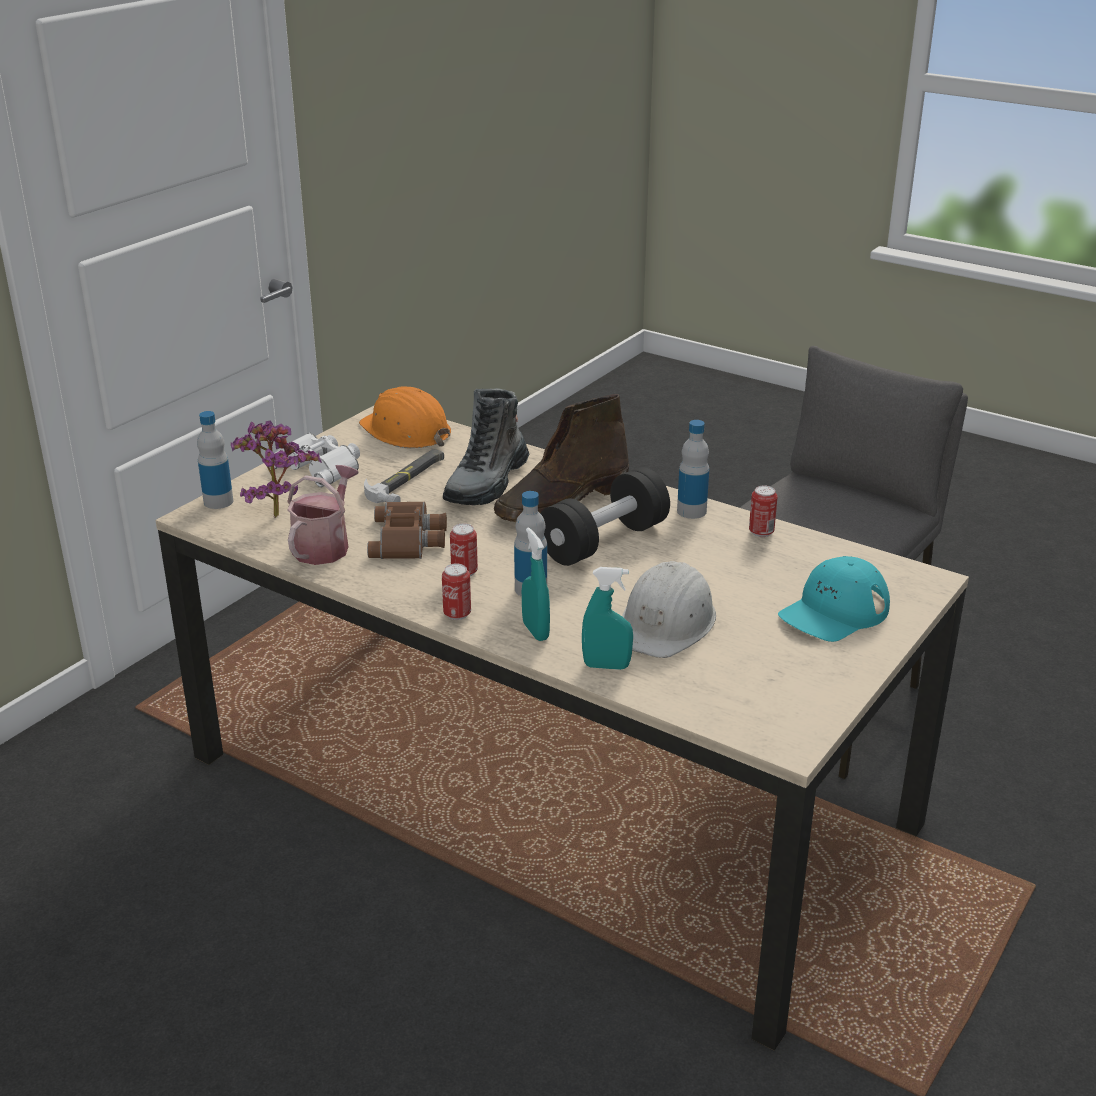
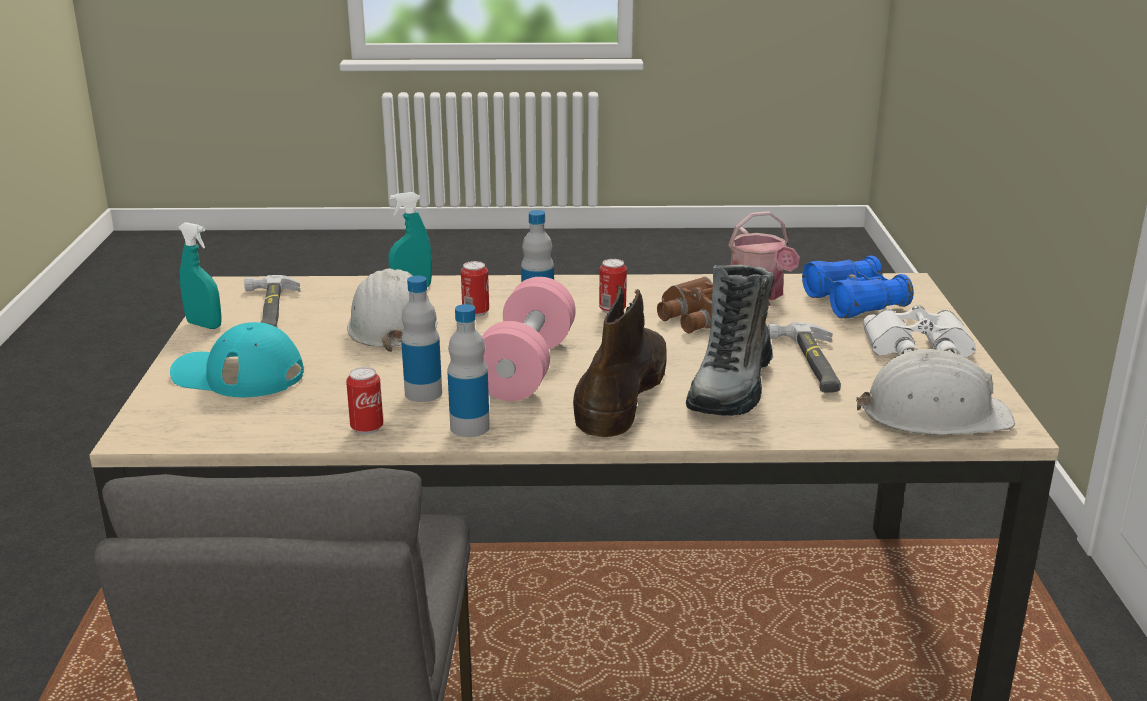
camera: 145 degrees right, 5 degrees down
bottle [197,411,233,509] -> bottle moved to [401,276,442,402]
potted plant [231,421,322,518] -> blue binoculars [802,256,914,319]
orange hard hat [359,386,451,448] -> white hard hat [856,349,1015,435]
can [442,563,471,620] -> can moved to [461,261,489,317]
boot [443,388,529,506] -> boot turned 150 degrees counterclockwise [686,264,774,416]
turquoise spray bottle [522,527,550,641] -> turquoise spray bottle moved to [178,222,222,329]
black dumbbell [540,467,670,566] -> pink dumbbell [482,277,576,401]
turquoise cap [778,556,890,642] -> turquoise cap turned 90 degrees counterclockwise [170,322,304,397]
none -> hammer [244,275,301,327]

